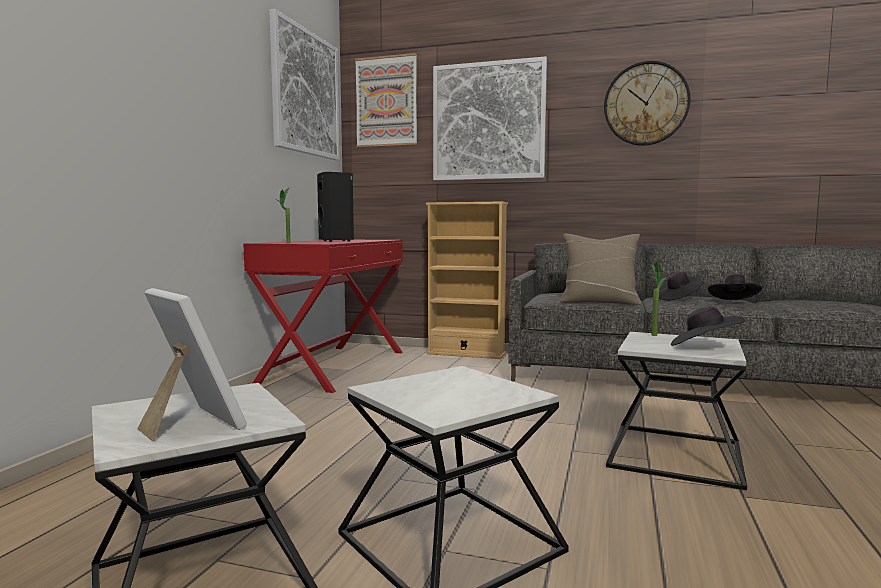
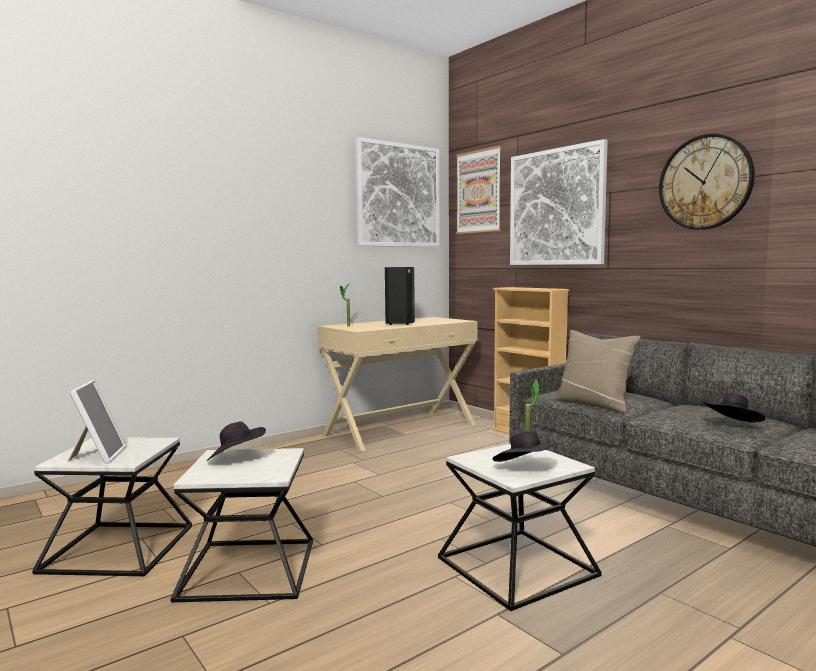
camera: 35 degrees right, 0 degrees up
red console table [243,240,403,393] -> beige console table [317,317,478,452]
black hat [656,272,703,300] -> black hat moved to [207,421,266,461]

